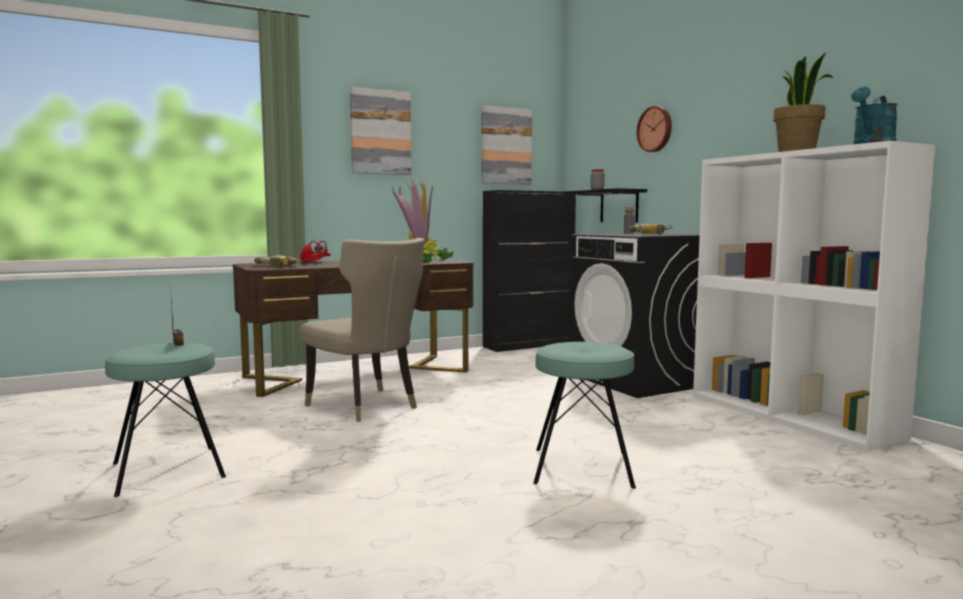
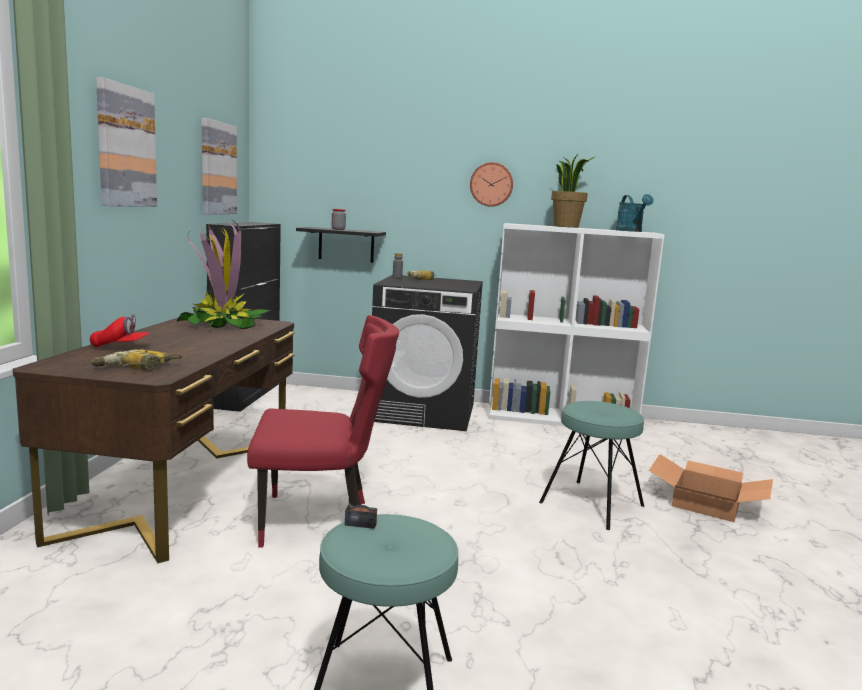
camera: 55 degrees left, 5 degrees up
beige chair [299,238,424,422] -> red chair [247,315,399,548]
wall clock [637,106,672,152] -> wall clock moved to [470,162,513,207]
none -> cardboard box [649,454,773,522]

